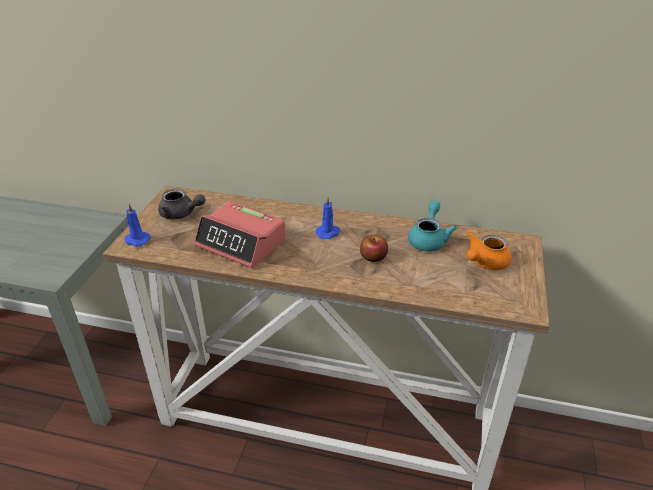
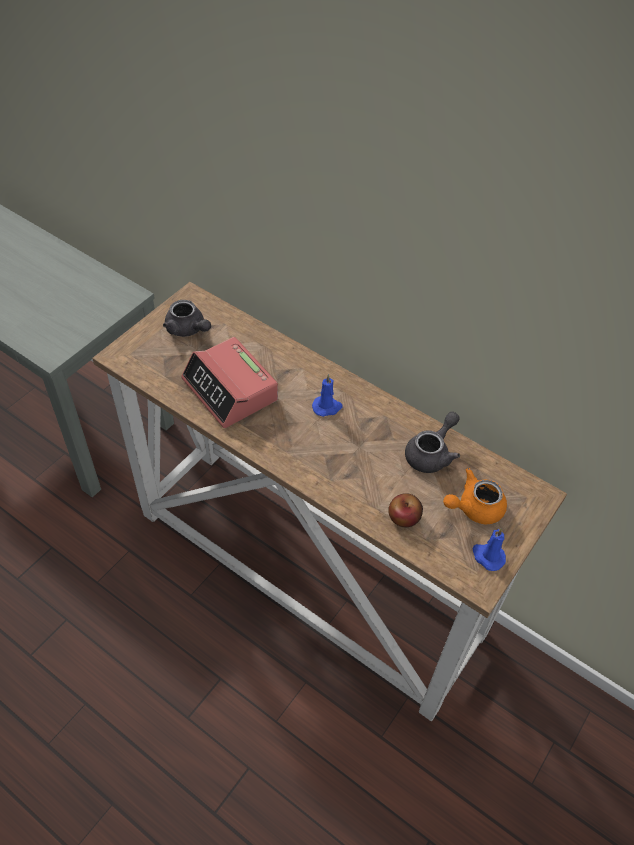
camera: 20 degrees right, 15 degrees up
blue candle [125,204,151,246] -> blue candle moved to [473,528,506,571]
apple [360,235,388,262] -> apple moved to [388,493,423,527]
turquoise teapot [408,201,457,252] -> grey teapot [405,411,460,473]

